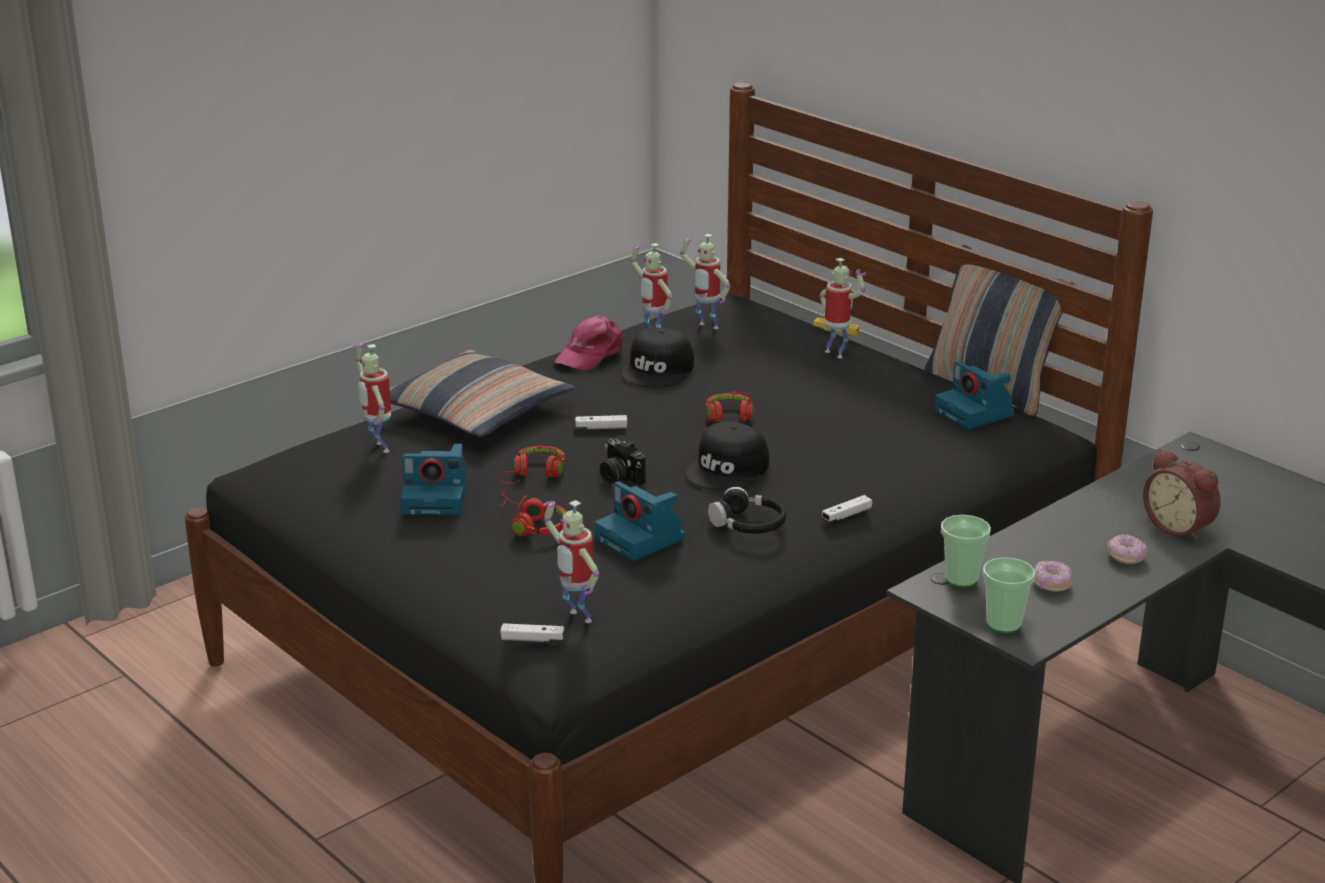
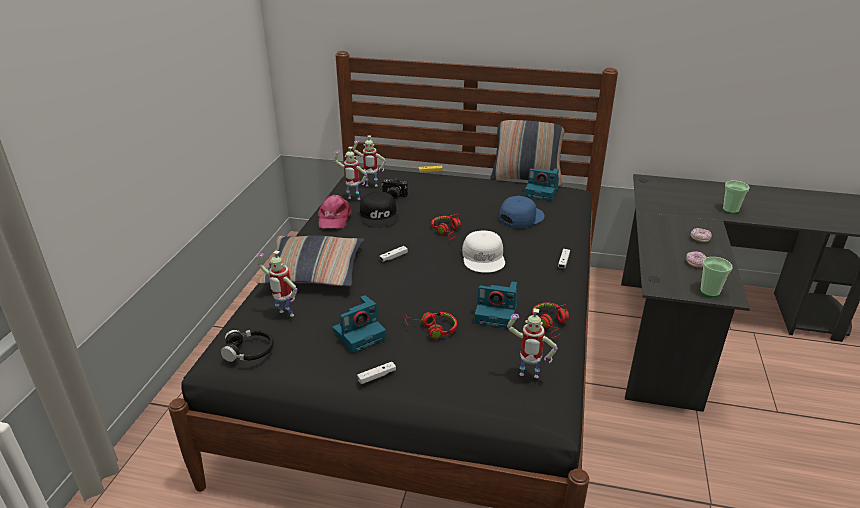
camera: 35 degrees left, 5 degrees up
red headphones [499,445,565,484] -> red headphones moved to [532,302,569,338]
white game controller [500,623,565,642] -> white game controller moved to [357,362,396,384]
camera [600,438,646,485] -> camera moved to [381,178,408,200]
black cap [685,421,769,491] -> white cap [462,231,505,273]
black headphones [708,487,786,534] -> black headphones moved to [221,330,274,362]
toy robot [819,258,866,358] -> none
cup [941,515,991,587] -> cup moved to [723,181,749,213]
alarm clock [1143,449,1221,542] -> none
none -> blue cap [499,196,545,228]

